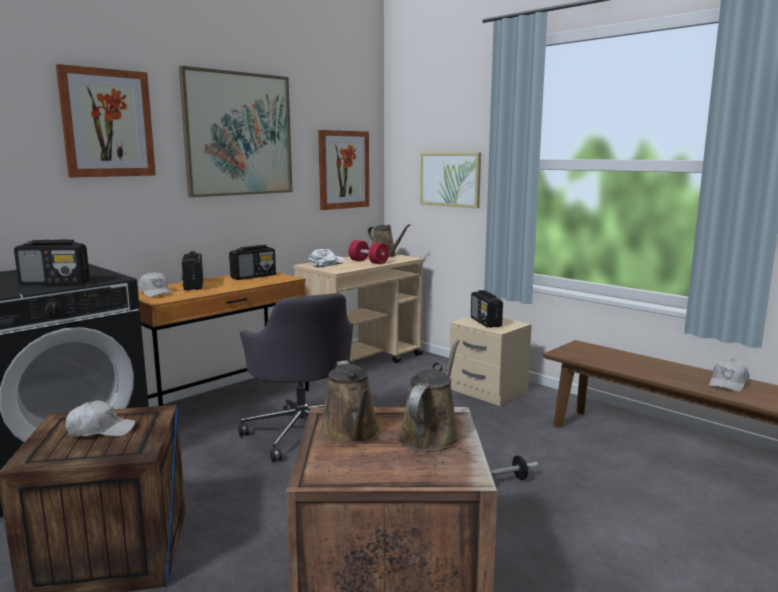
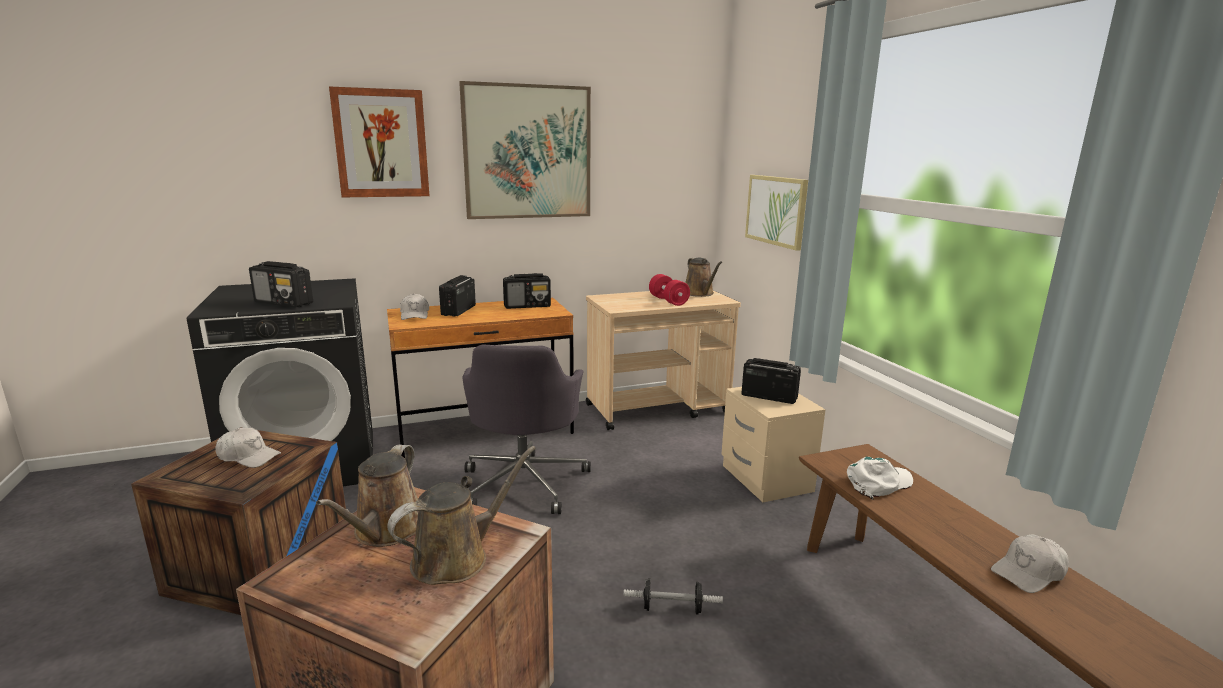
camera: 25 degrees right, 5 degrees up
white cap [309,249,345,267] -> white cap moved to [847,457,913,500]
picture [318,130,369,210] -> none
radio [471,290,503,328] -> radio turned 105 degrees clockwise [742,358,801,404]

